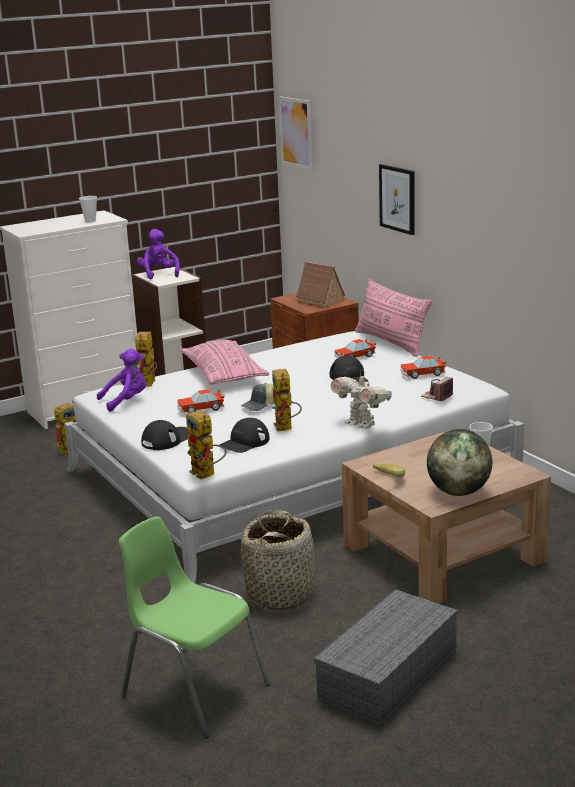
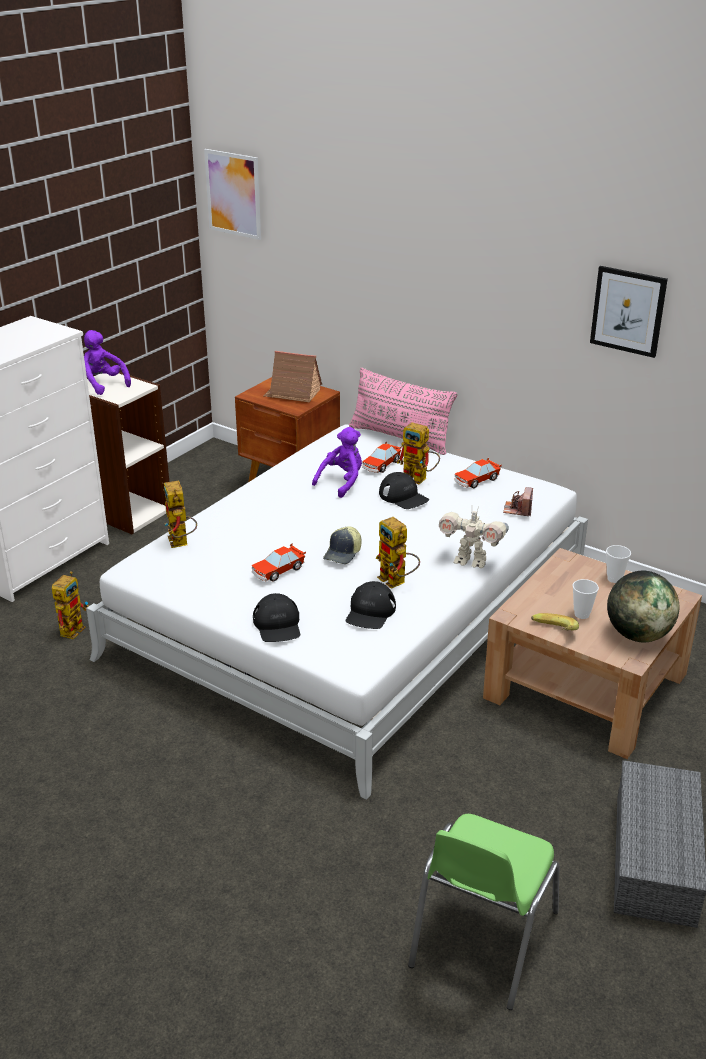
camera: 25 degrees left, 10 degrees up
cup [79,196,97,222] -> cup moved to [573,579,599,619]
purple plush toy [97,349,146,412] -> purple plush toy moved to [312,427,362,498]
green chair [119,516,270,739] -> green chair turned 75 degrees counterclockwise [408,814,560,1010]
black cap [141,420,189,450] -> black cap turned 150 degrees clockwise [253,593,300,642]
pink pillow [180,340,269,384] -> none
toy robot [186,410,227,480] -> toy robot moved to [397,422,440,485]
basket [241,510,315,610] -> none
picture [379,164,414,235] -> picture moved to [590,266,668,358]

